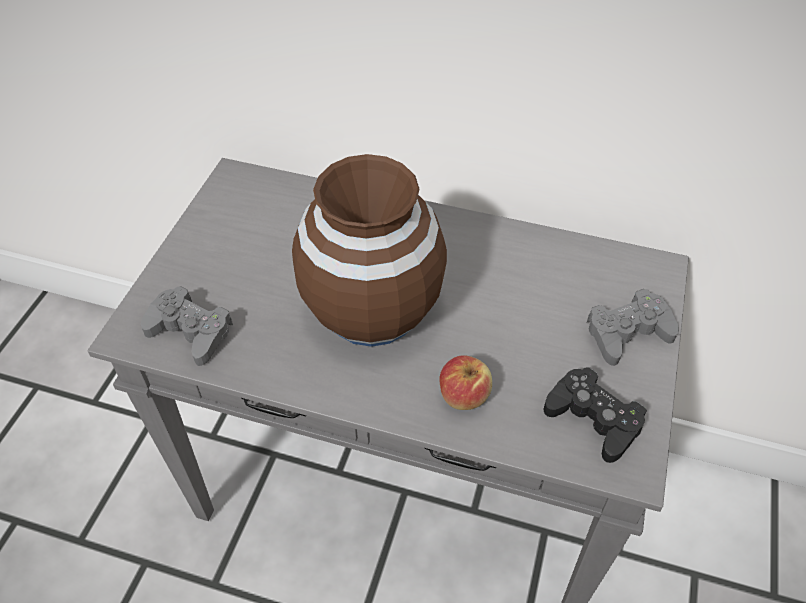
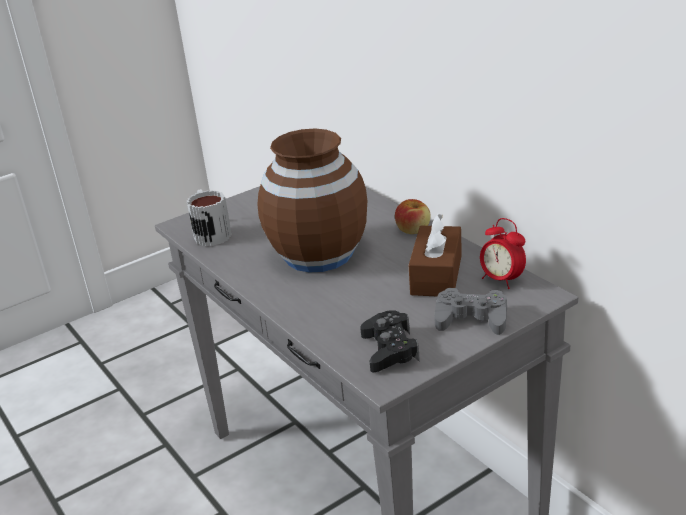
camera: 40 degrees right, 20 degrees down
grey game controller [141,286,233,366] -> mug [187,189,232,246]
apple [439,355,492,410] -> apple moved to [395,199,430,234]
none -> brown tissue box [409,213,462,297]
none -> alarm clock [480,218,526,289]

